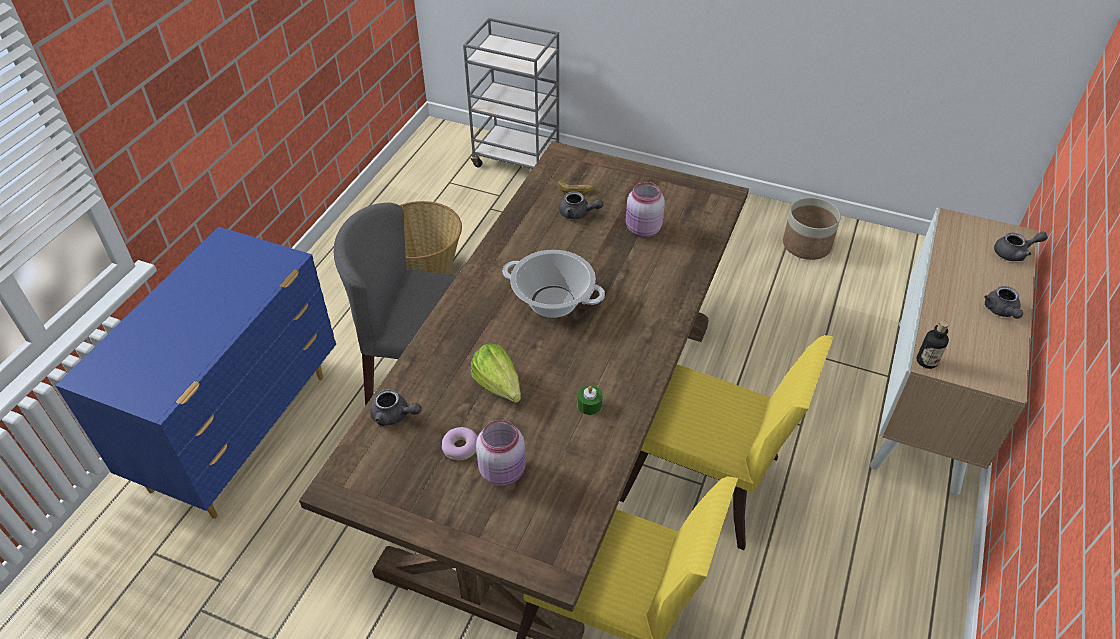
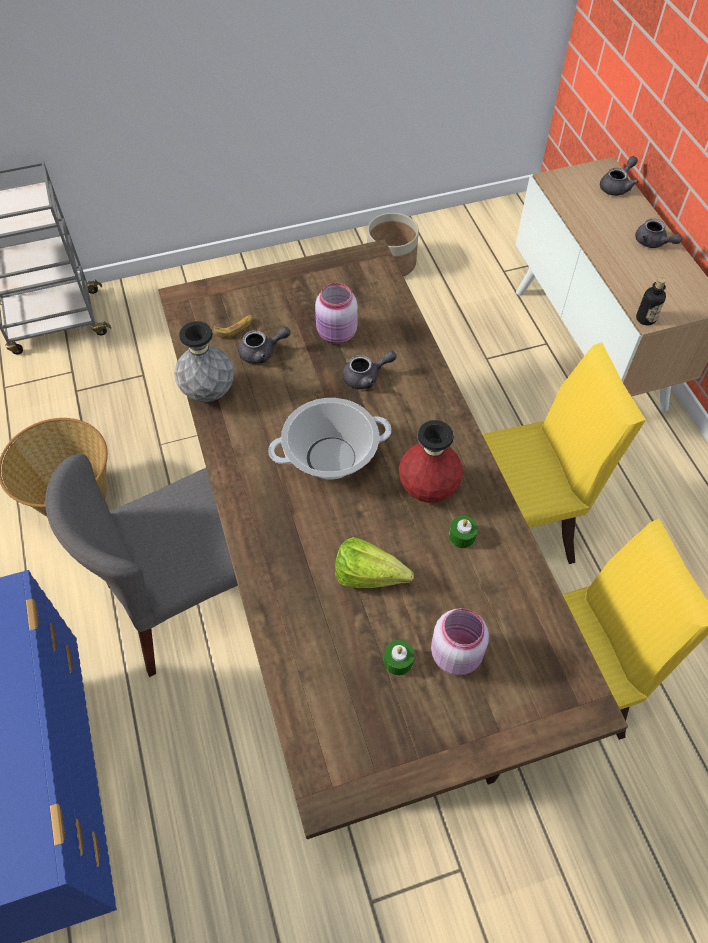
camera: 40 degrees left, 10 degrees up
grey teapot [370,389,421,426] -> grey teapot moved to [342,350,397,389]
donut [442,427,478,460] -> green candle [384,640,414,676]
none -> grey vase [174,321,234,402]
none -> red vase [399,420,463,503]

